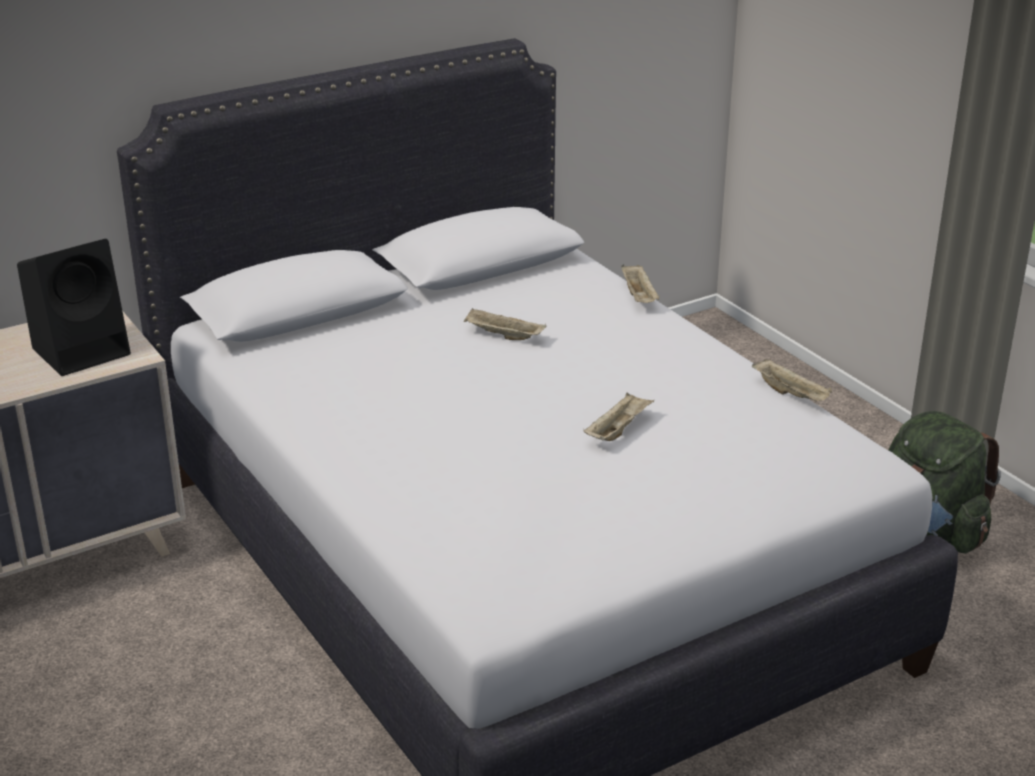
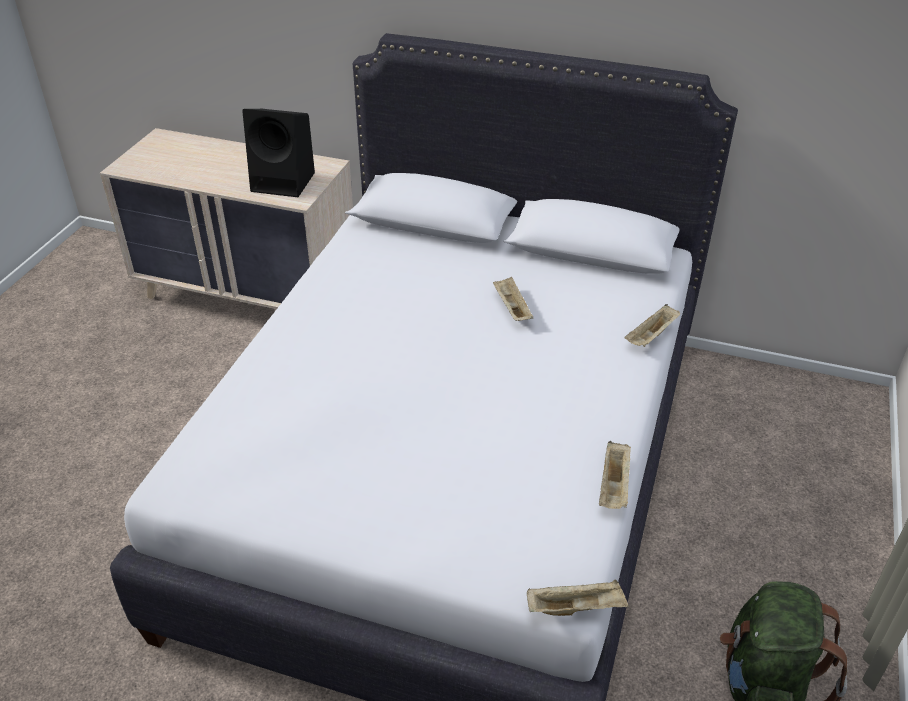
camera: 50 degrees right, 10 degrees up
beige tray [583,392,654,441] -> beige tray moved to [527,579,628,616]

